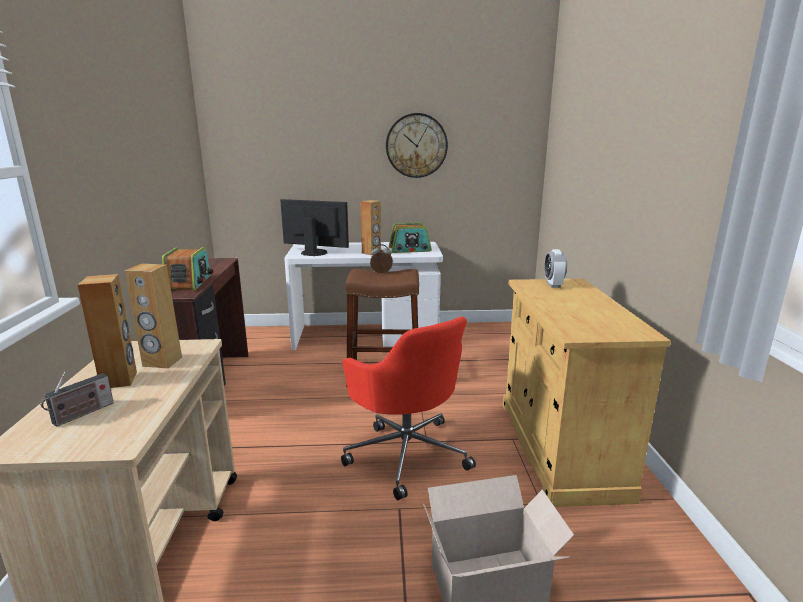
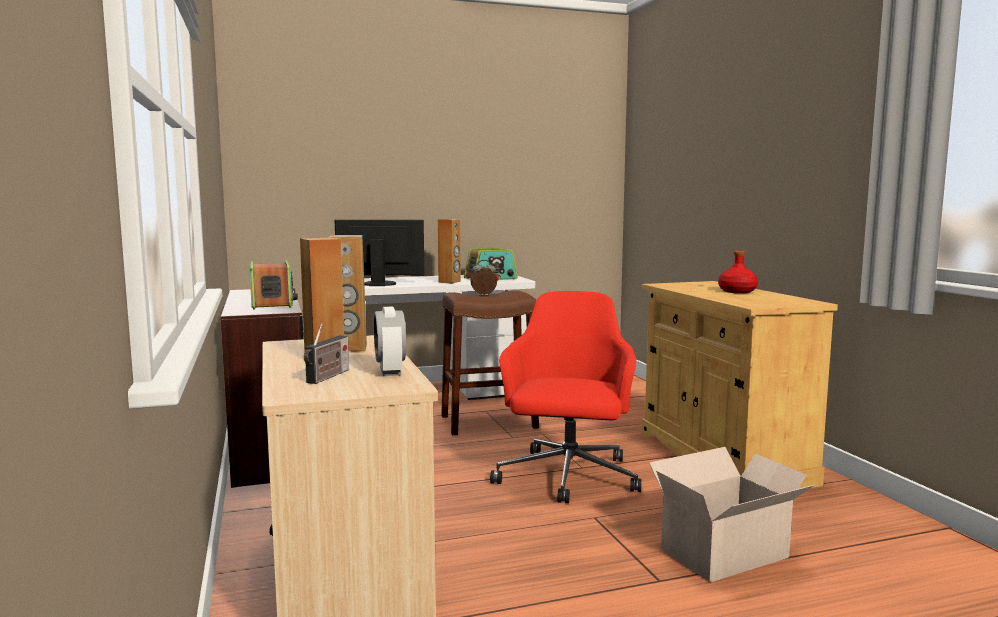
camera: 15 degrees left, 10 degrees down
red office chair [341,316,476,500] -> red office chair turned 120 degrees counterclockwise [490,291,641,503]
wall clock [386,113,448,178] -> none
alarm clock [544,249,567,288] -> alarm clock moved to [374,306,406,376]
none -> red bottle [718,251,758,293]

